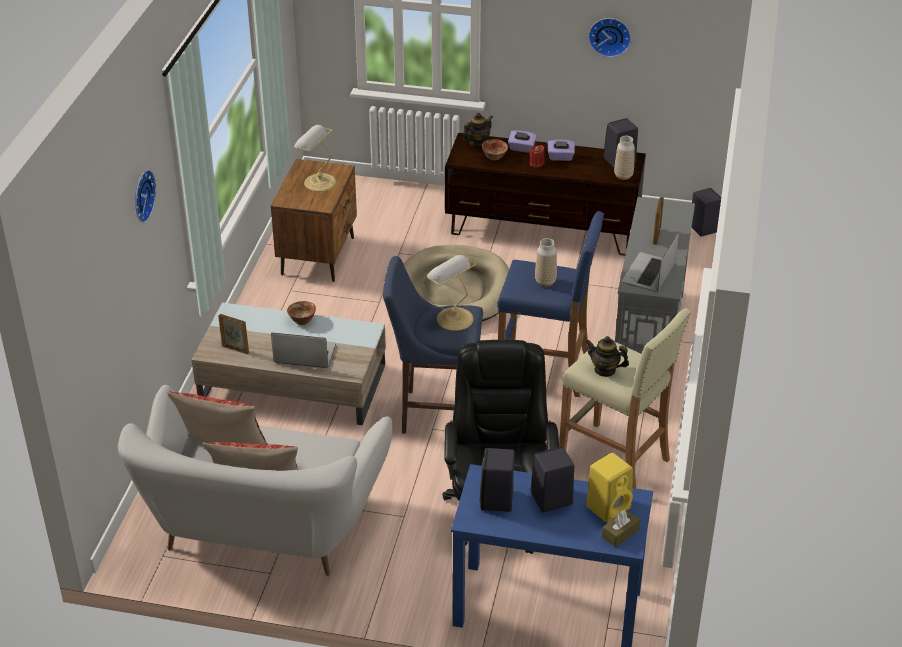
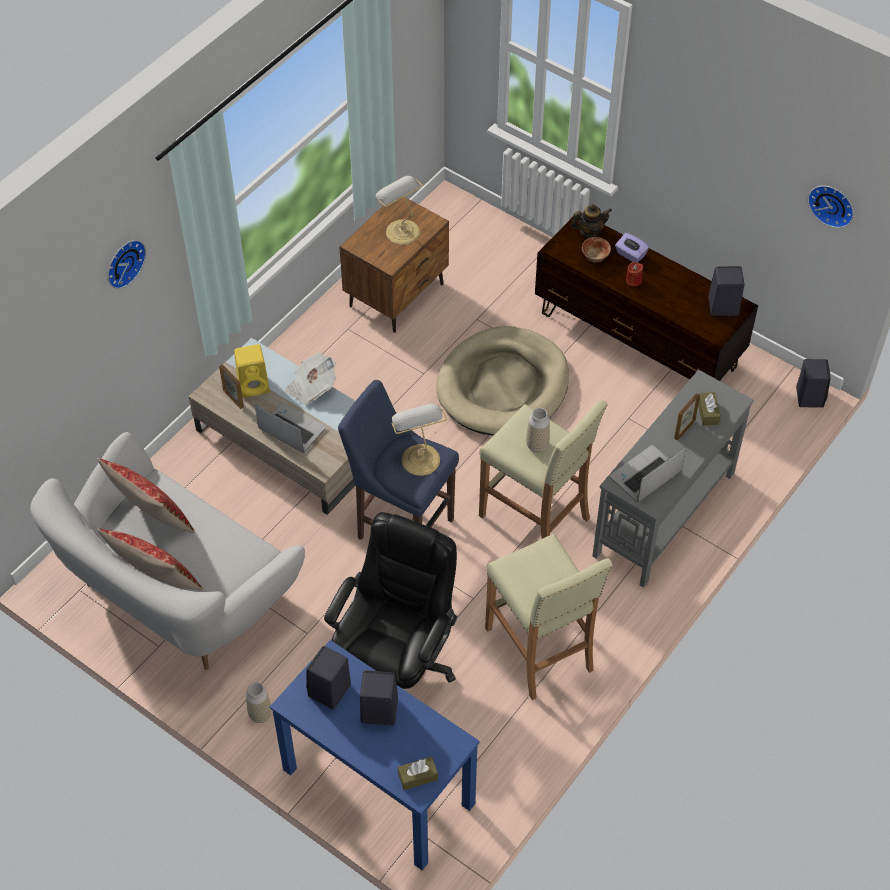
camera: 25 degrees right, 15 degrees up
bowl [287,301,316,325] -> newspaper [286,353,336,405]
blue stool [497,211,604,397] -> beige stool [479,400,608,539]
purple tissue box [548,140,575,161] -> none
teapot [585,336,629,377] -> none
yellow speaker [586,453,633,523] -> yellow speaker moved to [234,344,270,397]
wall clock [588,18,631,57] -> wall clock moved to [808,185,854,228]
vase [614,136,635,180] -> vase moved to [246,682,272,723]
none -> brown tissue box [698,392,721,426]

